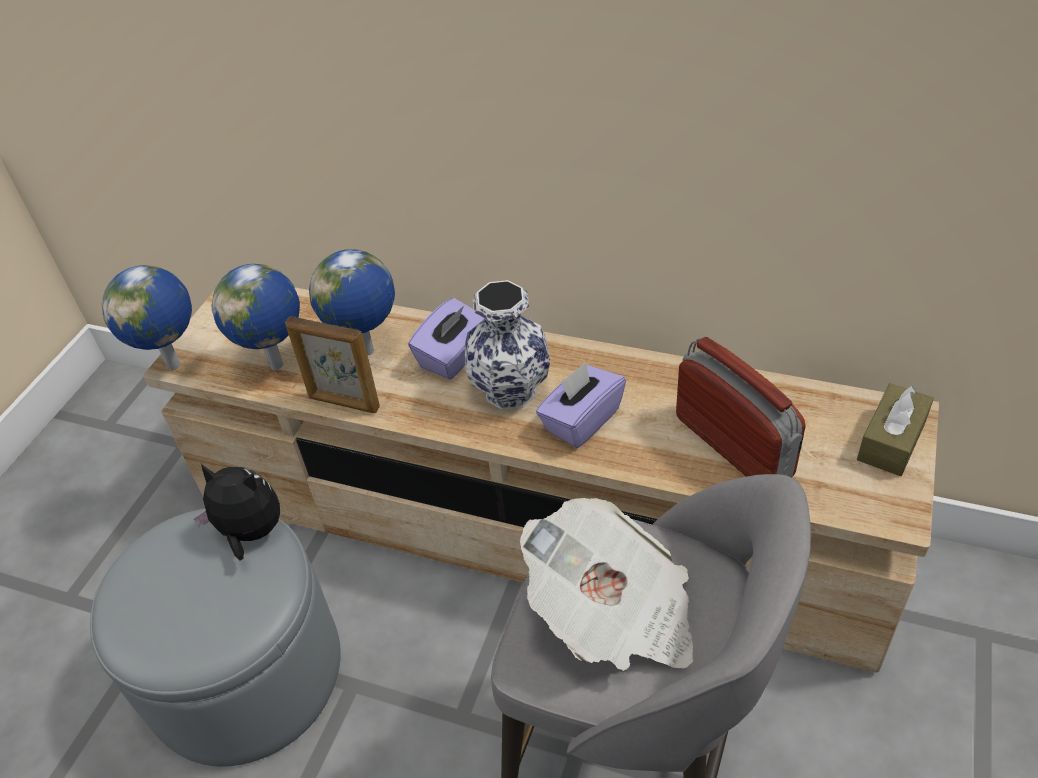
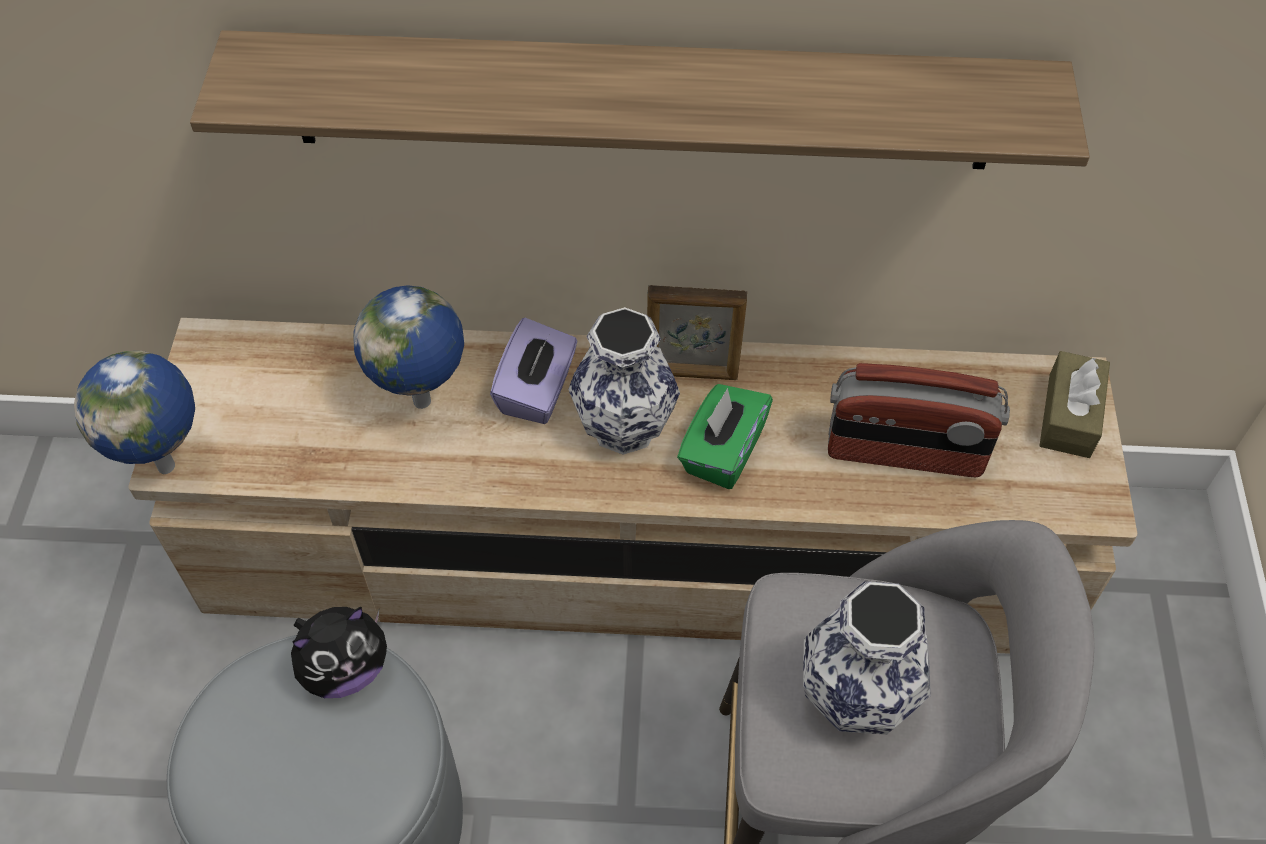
camera: 20 degrees left, 10 degrees up
plush toy [194,464,280,561] -> plush toy turned 150 degrees clockwise [291,607,387,698]
globe [211,264,300,370] -> none
picture frame [285,316,380,413] -> picture frame moved to [647,285,747,380]
newspaper [520,498,693,671] -> vase [803,581,931,735]
purple tissue box [536,362,626,448] -> green tissue box [677,384,773,489]
radio [676,337,806,478] -> radio turned 150 degrees clockwise [828,363,1010,477]
none -> shelf [190,30,1090,169]

